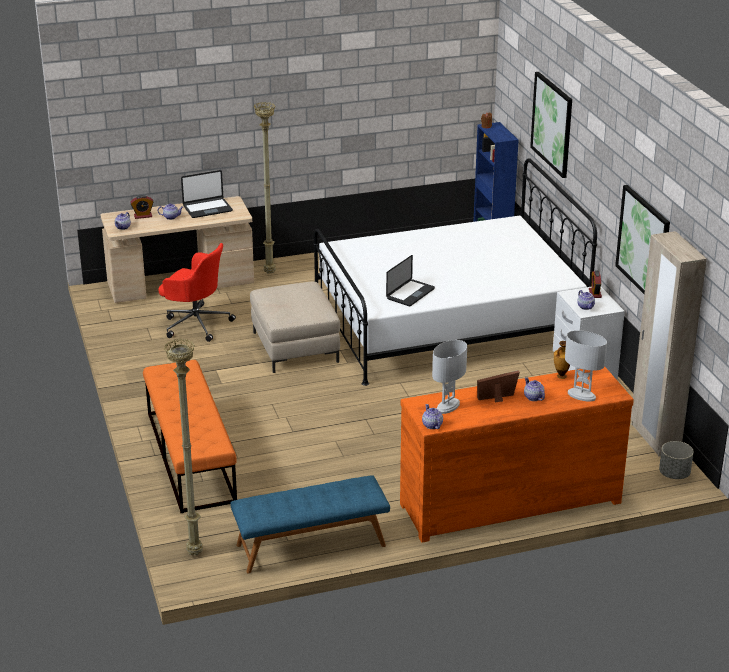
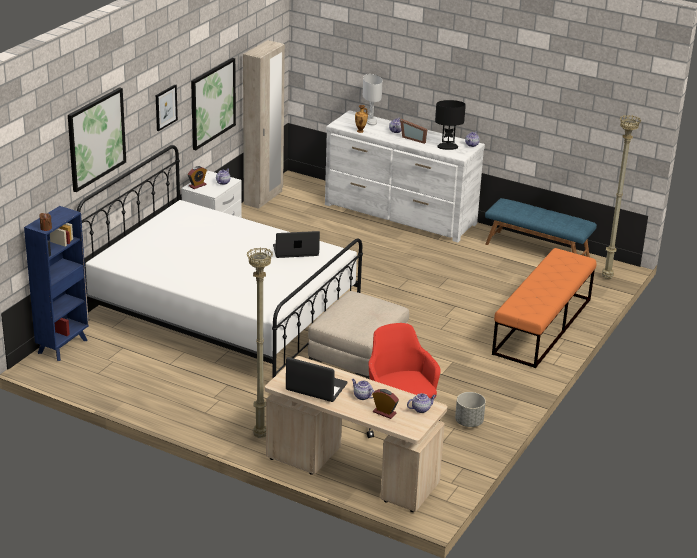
camera: 135 degrees left, 0 degrees up
orange dresser [400,367,634,543] -> white dresser [325,110,485,243]
white table lamp [432,340,467,414] -> black table lamp [435,100,466,150]
grey planter [659,441,694,479] -> grey planter moved to [455,392,486,427]
none -> picture [156,85,178,131]

